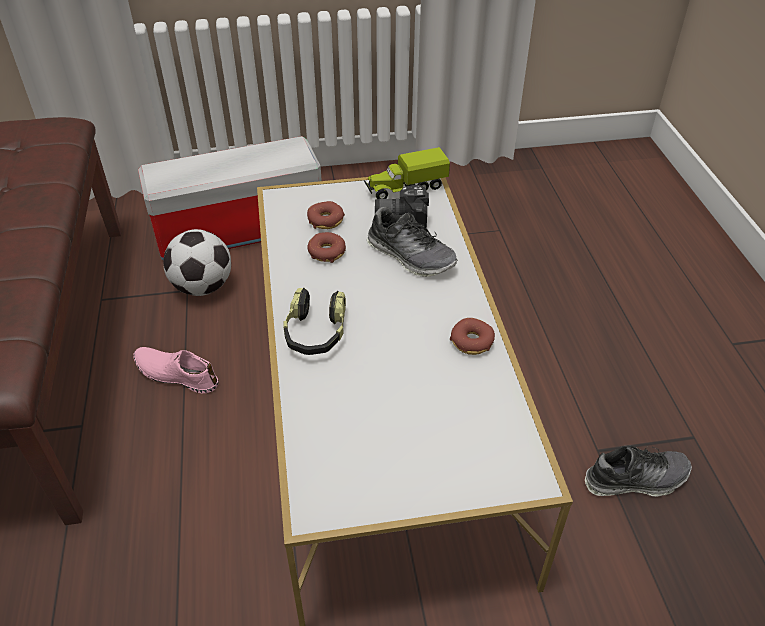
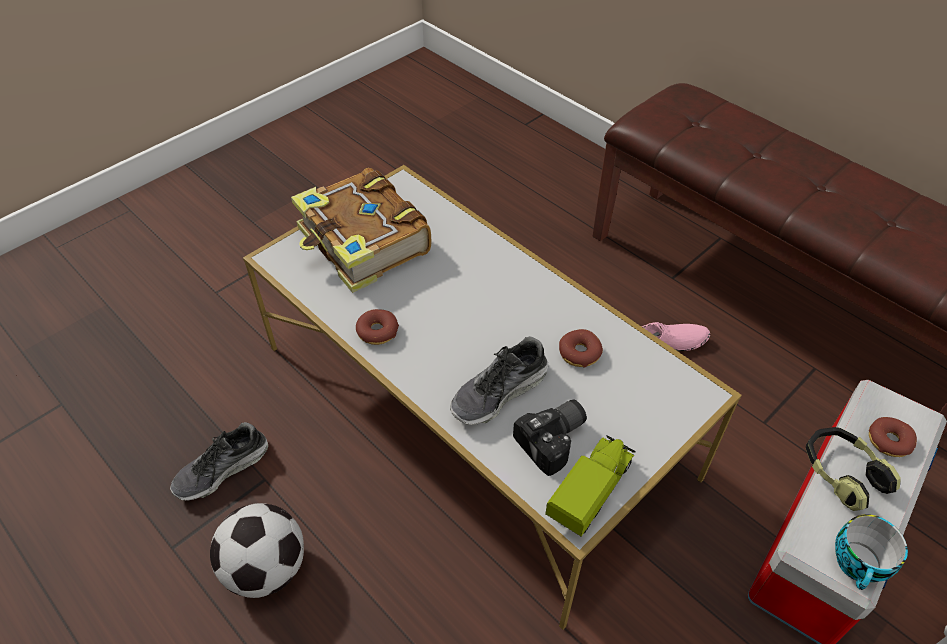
camera: 145 degrees right, 5 degrees up
football [163,229,231,296] -> football moved to [210,503,304,598]
headphones [283,288,346,355] -> headphones moved to [806,427,901,511]
donut [307,201,345,229] -> donut moved to [869,417,917,457]
shoe [367,207,458,277] -> shoe turned 45 degrees counterclockwise [450,336,548,425]
none -> book [291,168,432,293]
none -> cup [835,514,908,590]

